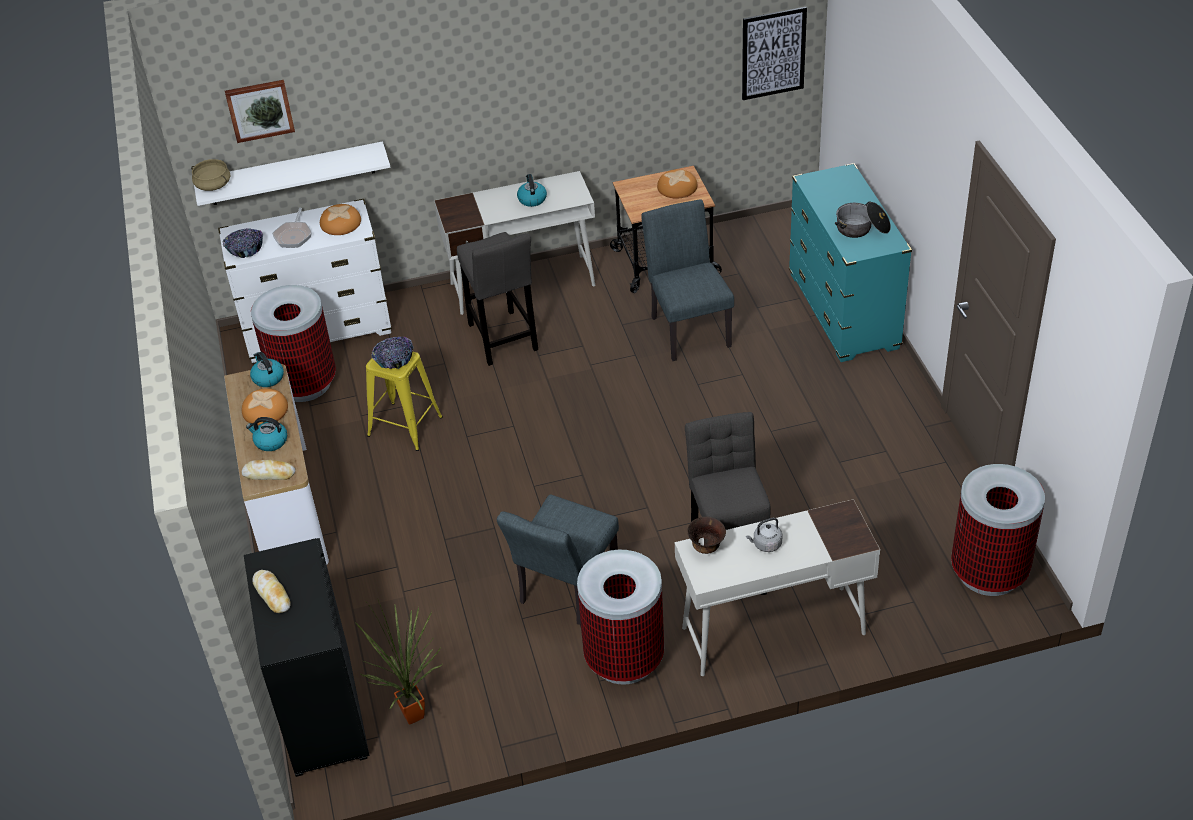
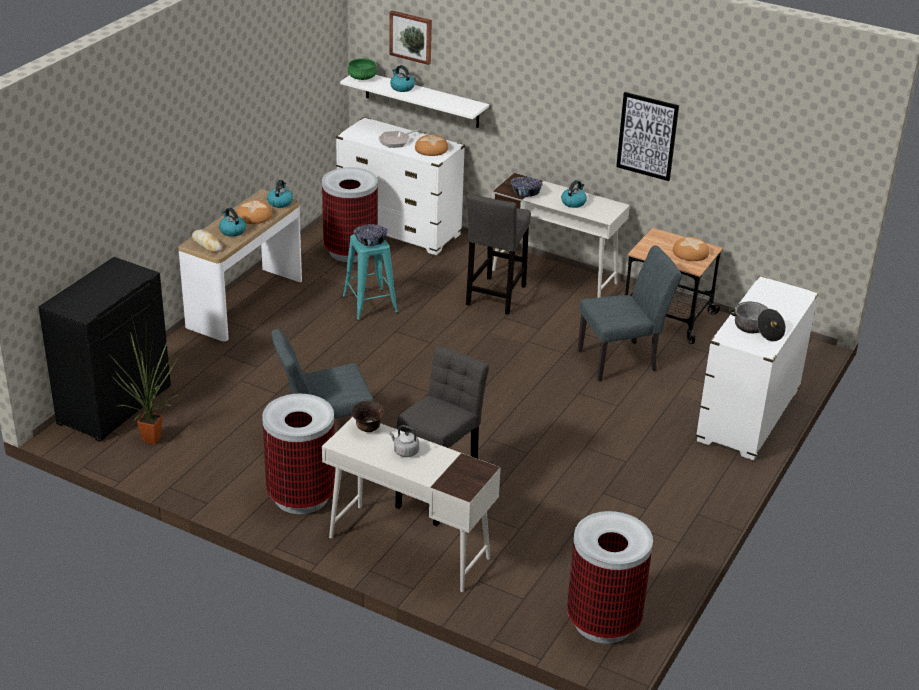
camera: 40 degrees right, 10 degrees down
beige cooking pot [191,159,230,191] -> green cooking pot [348,58,377,80]
bowl [223,228,263,258] -> bowl moved to [511,177,543,197]
bread [252,570,291,613] -> none
yellow stool [366,351,443,451] -> turquoise stool [342,234,398,321]
grey chair [641,199,734,361] -> grey chair turned 45 degrees clockwise [577,245,682,381]
picture [742,7,807,100] -> picture moved to [616,92,679,181]
turquoise dresser [789,163,912,362] -> white dresser [696,276,819,460]
none -> kettle [390,65,415,92]

